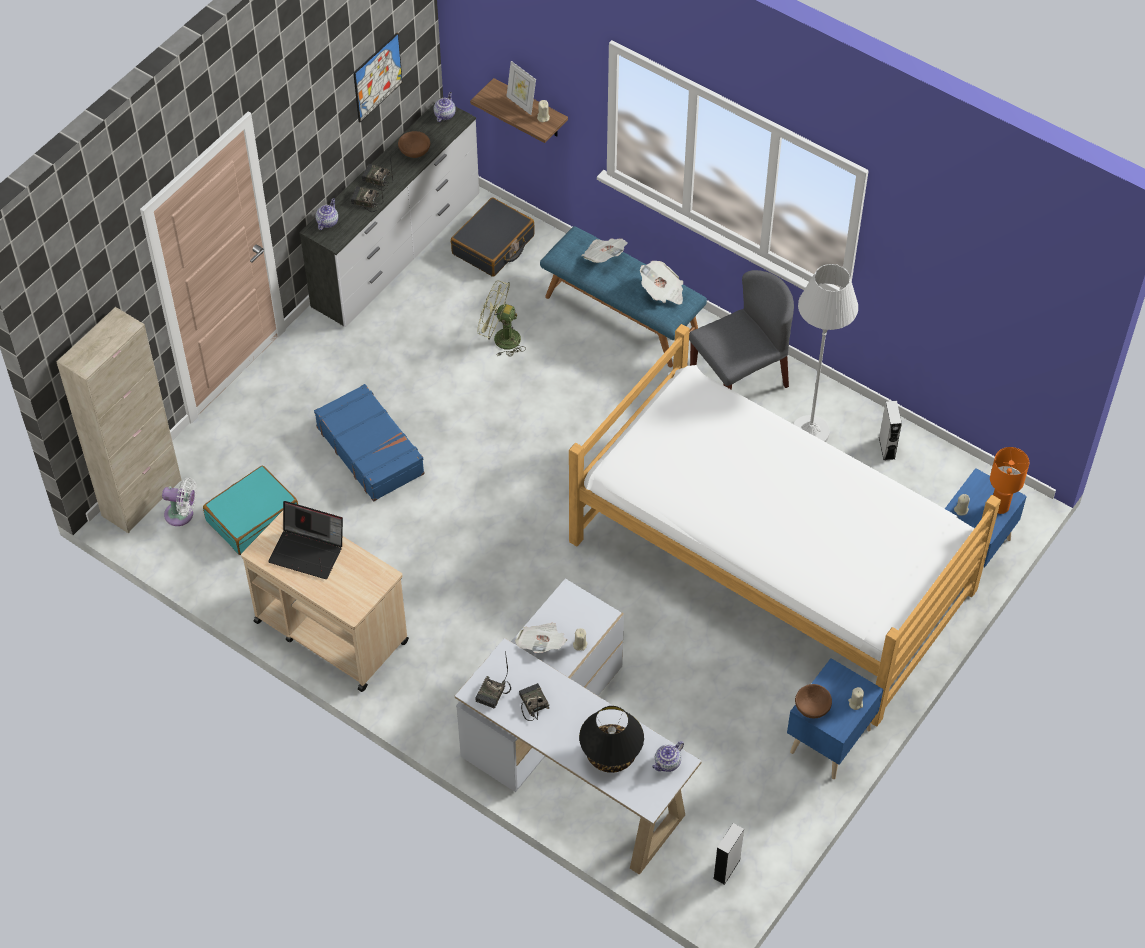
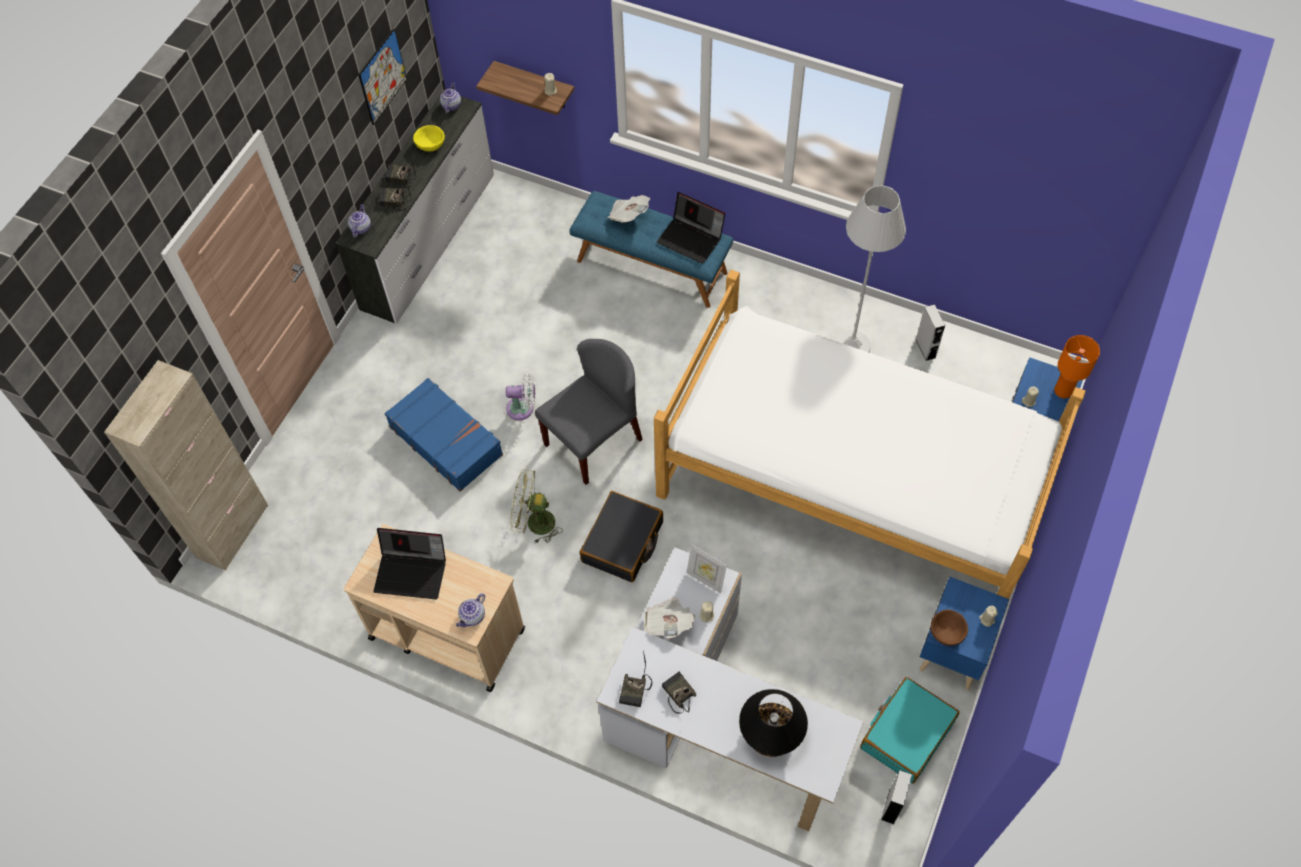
camera: 10 degrees left, 5 degrees up
white fan [162,477,197,526] -> white fan moved to [506,373,535,420]
turquoise suitcase [203,465,298,555] -> turquoise suitcase moved to [860,677,959,784]
brown bowl [398,131,430,158] -> yellow bowl [413,125,445,152]
black suitcase [451,197,535,277] -> black suitcase moved to [580,491,663,582]
green fan [477,280,526,357] -> green fan moved to [511,470,563,544]
picture frame [506,61,536,115] -> picture frame moved to [686,545,727,594]
newspaper [640,261,683,305] -> laptop [657,192,725,264]
teapot [652,741,684,772] -> teapot moved to [456,593,485,627]
grey chair [689,270,794,390] -> grey chair moved to [535,339,643,485]

